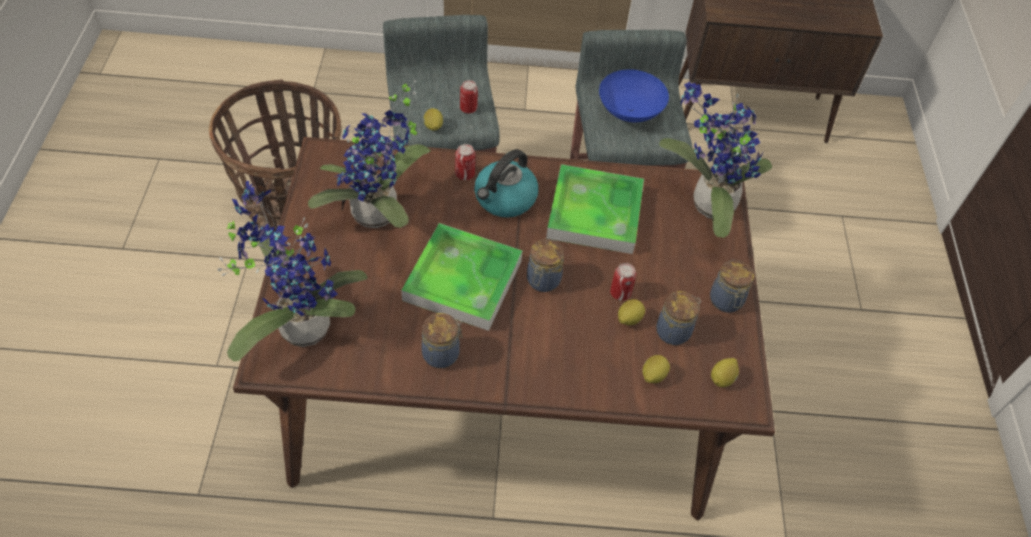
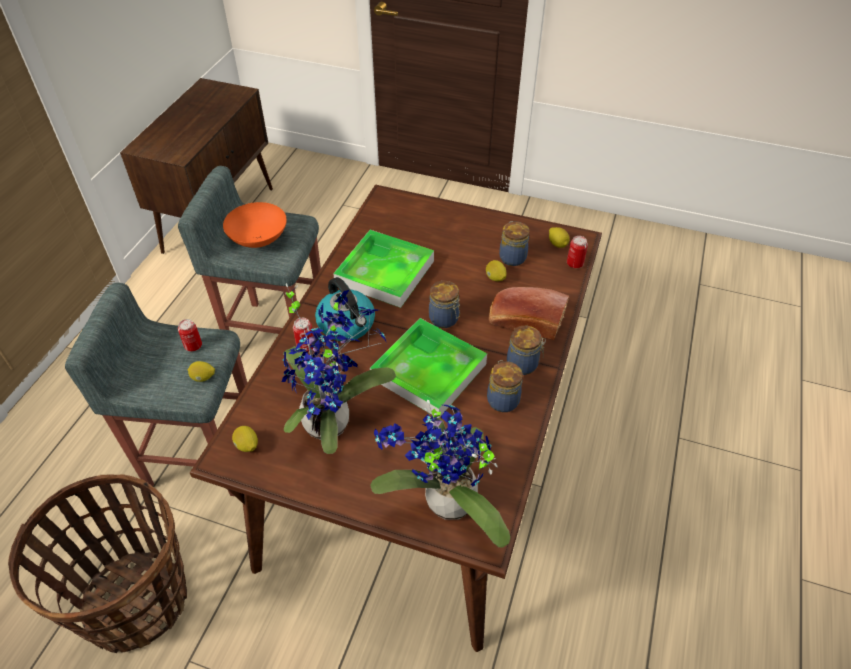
camera: 70 degrees left, 5 degrees down
blue bowl [599,69,669,122] -> orange bowl [223,202,287,248]
can [610,263,636,301] -> can moved to [567,236,588,268]
lemon [642,355,670,383] -> lemon moved to [232,426,258,452]
potted plant [659,82,772,238] -> none
jar [710,260,754,313] -> jar moved to [507,326,546,375]
none -> bread [489,287,569,340]

